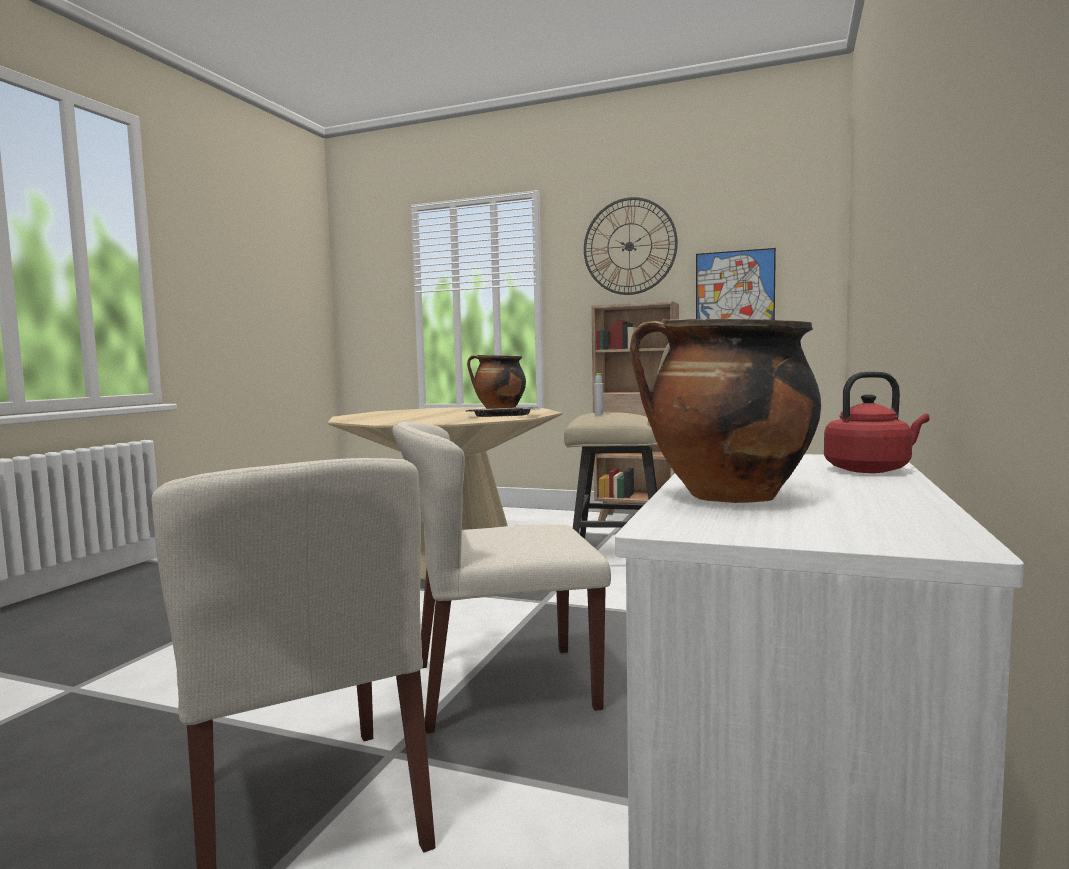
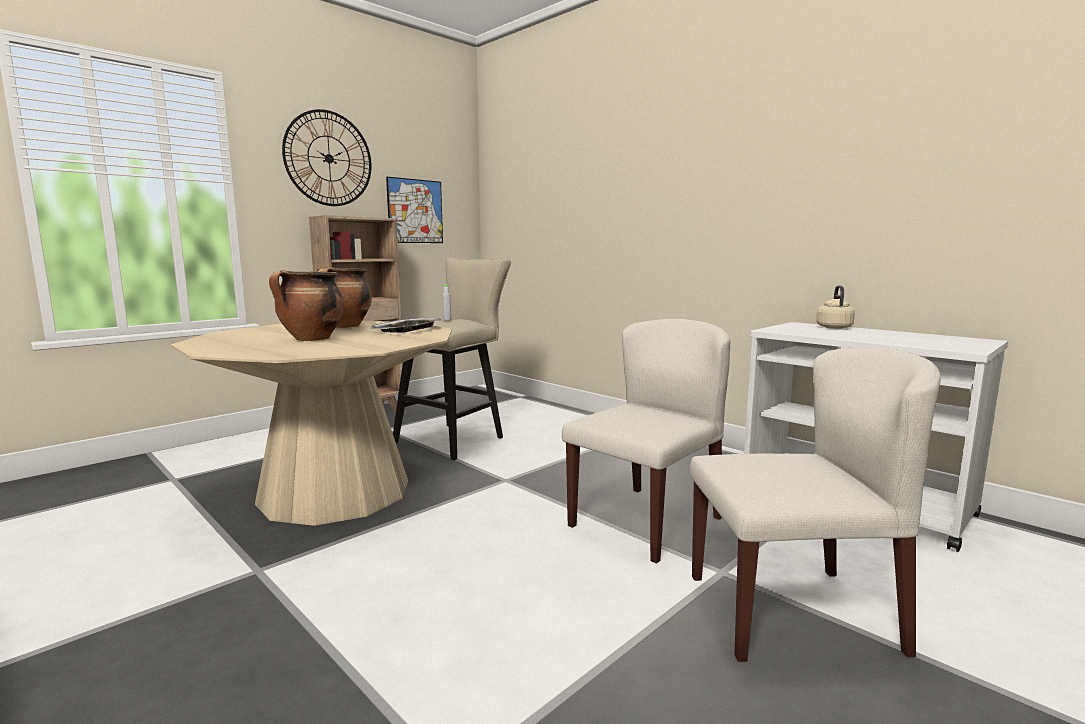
camera: 65 degrees left, 5 degrees up
beige chair [393,422,611,734] -> beige chair turned 150 degrees counterclockwise [562,319,730,563]
cooking pot [630,319,821,503] -> cooking pot moved to [269,270,343,341]
red kettle [824,371,930,473] -> beige kettle [816,285,855,329]

